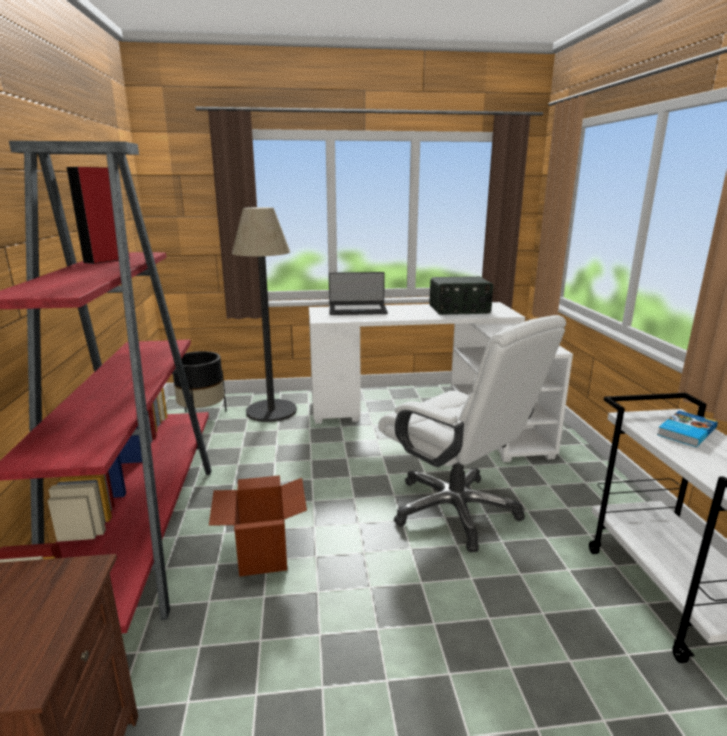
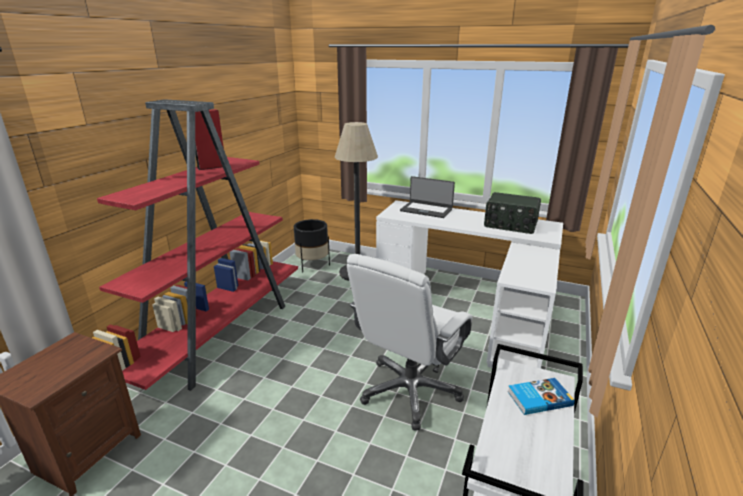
camera: 30 degrees right, 5 degrees up
cardboard box [209,475,307,577] -> none
white office chair [378,315,566,552] -> white office chair turned 45 degrees clockwise [347,254,473,430]

